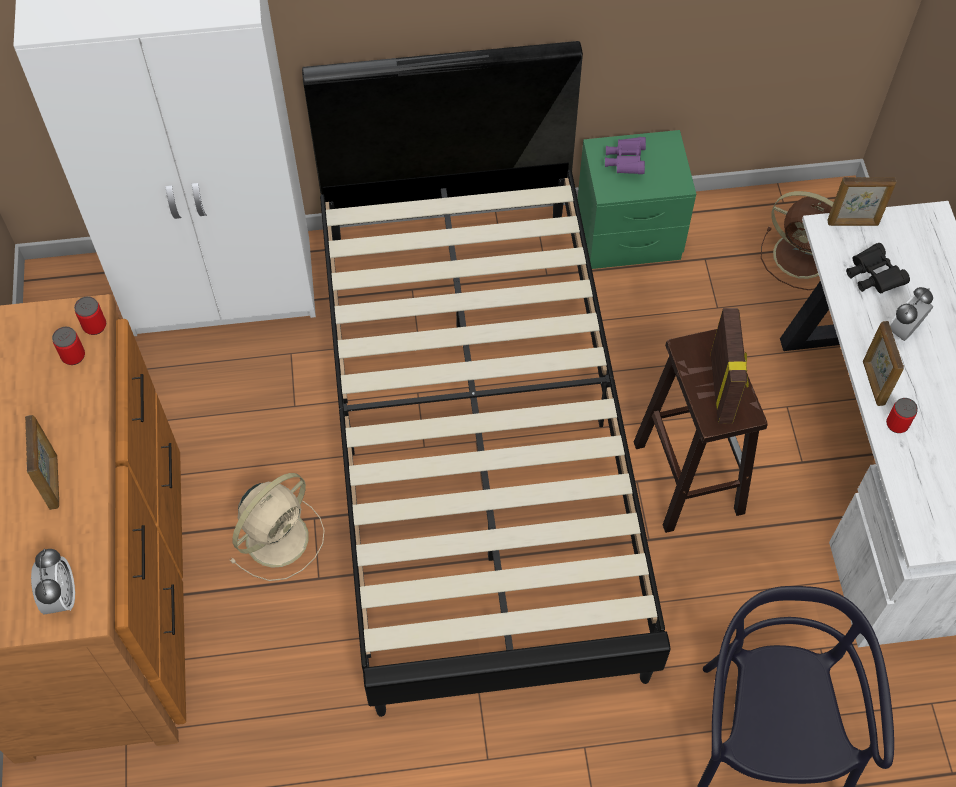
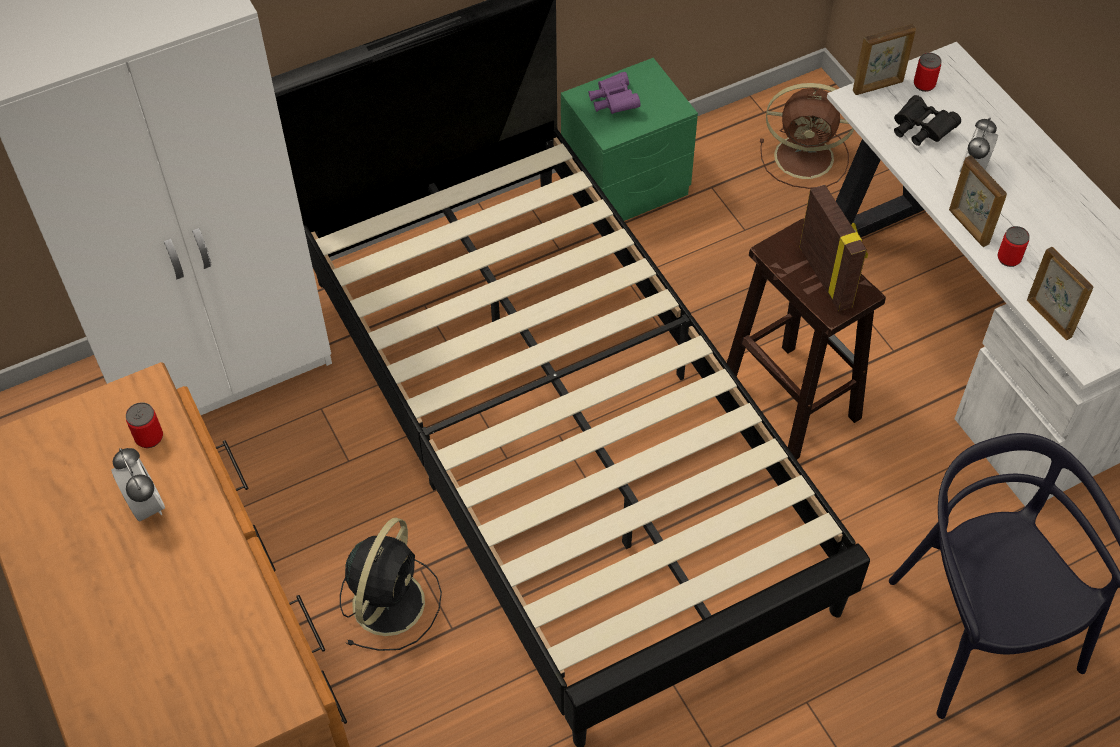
camera: 20 degrees left, 5 degrees down
picture frame [25,415,59,510] -> picture frame moved to [1027,247,1094,341]
alarm clock [31,549,75,614] -> alarm clock moved to [111,448,165,522]
can [74,297,106,335] -> can moved to [914,53,941,92]
beige fan [230,473,325,581] -> black fan [340,518,442,651]

